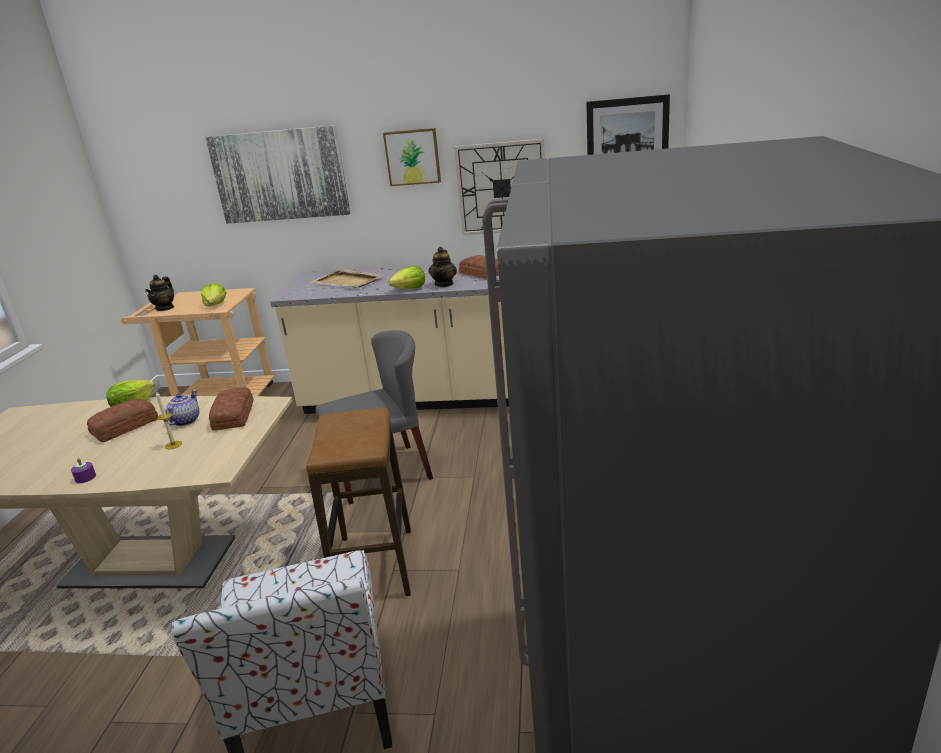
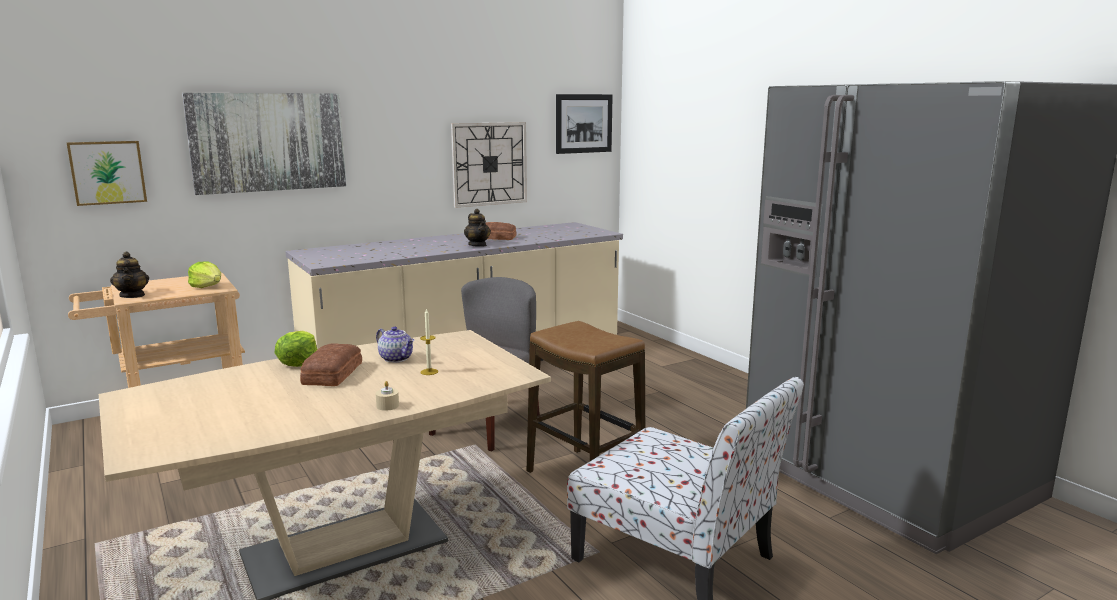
camera: 40 degrees left, 10 degrees down
purple candle [71,458,96,483] -> beige candle [376,381,399,411]
teapot [165,390,199,426] -> teapot turned 150 degrees clockwise [376,327,414,363]
bread [209,387,254,431] -> none
beige tray [312,269,383,287] -> none
picture [383,128,441,186] -> picture moved to [67,141,147,206]
lettuce [388,266,425,289] -> none

